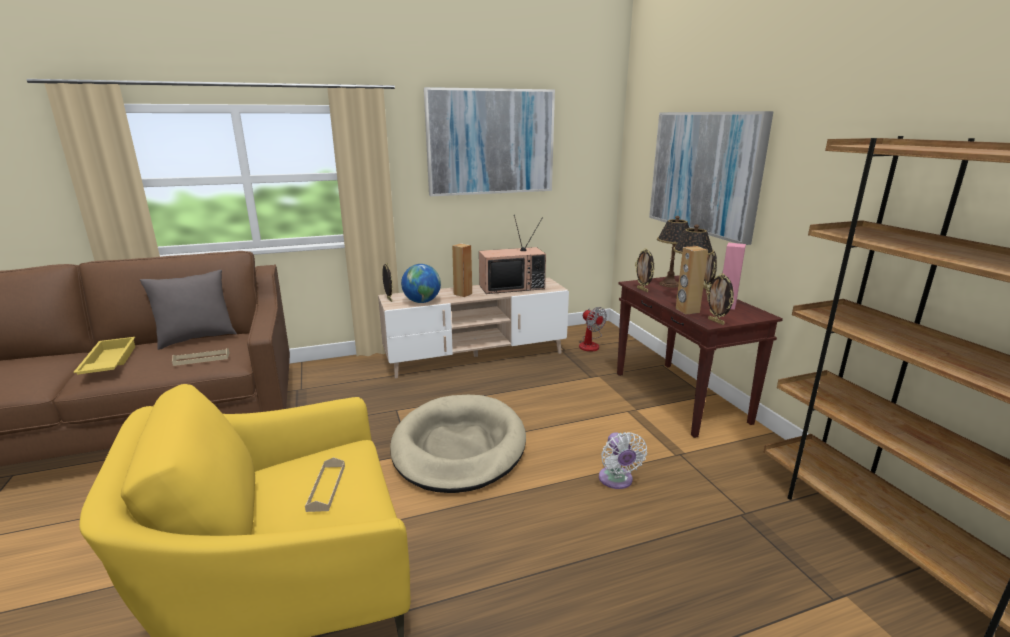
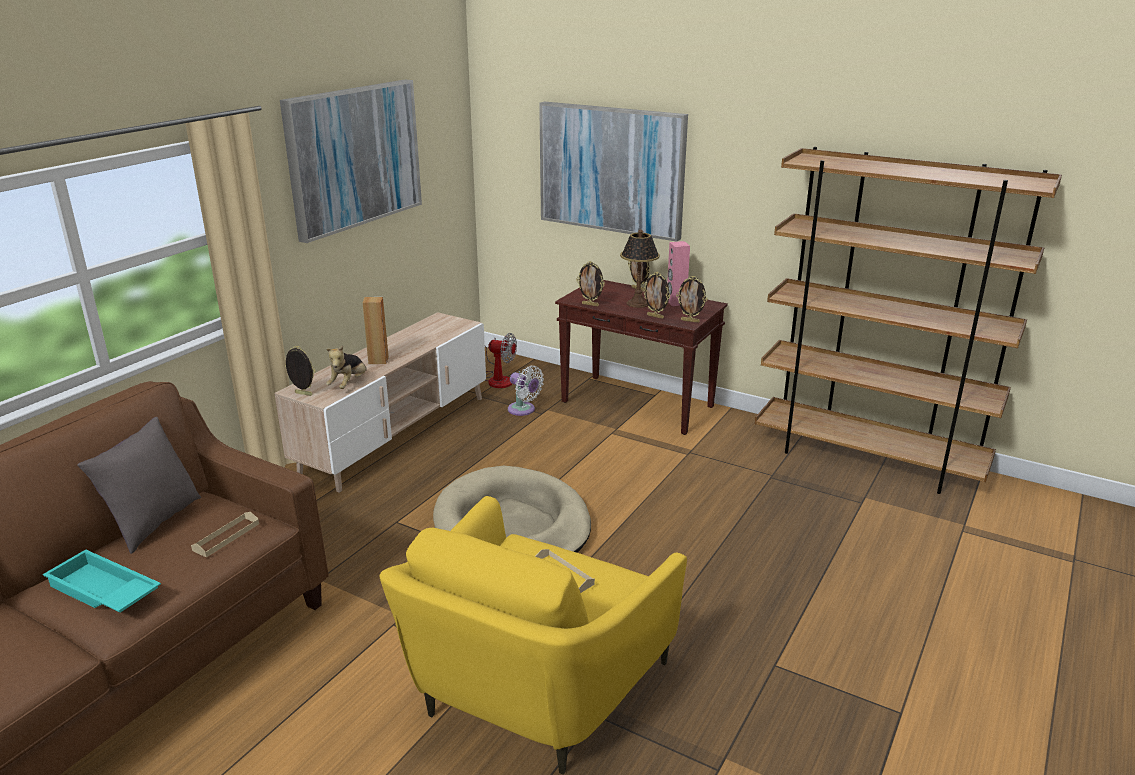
camera: 40 degrees left, 5 degrees up
yellow tray [73,337,135,375] -> turquoise tray [43,550,161,613]
globe [401,264,441,303] -> plush toy [326,345,367,389]
television [479,215,546,294] -> none
white fan [599,432,647,489] -> white fan moved to [508,366,544,416]
table lamp [657,216,689,288] -> none
brown speaker [676,246,708,314] -> picture frame [643,272,670,319]

